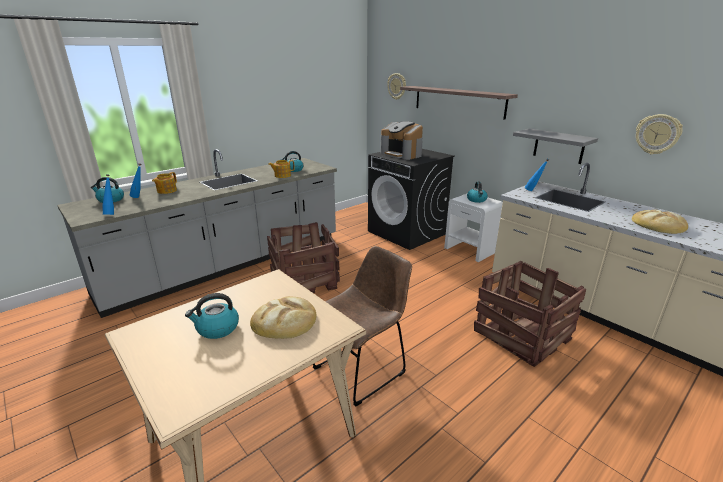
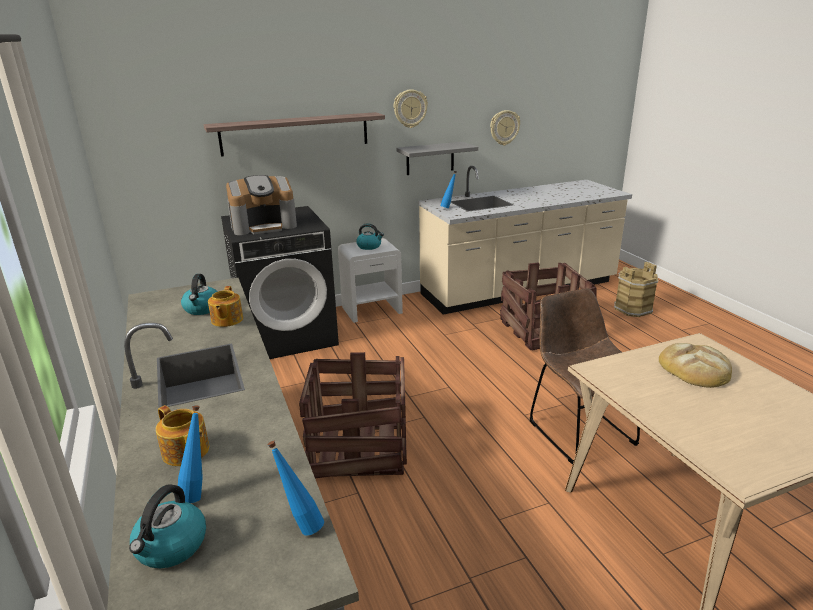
camera: 70 degrees left, 0 degrees up
kettle [185,293,239,339] -> none
wall clock [387,73,406,100] -> wall clock moved to [394,89,428,128]
bread [632,209,688,234] -> none
none -> brown bucket [614,262,658,317]

